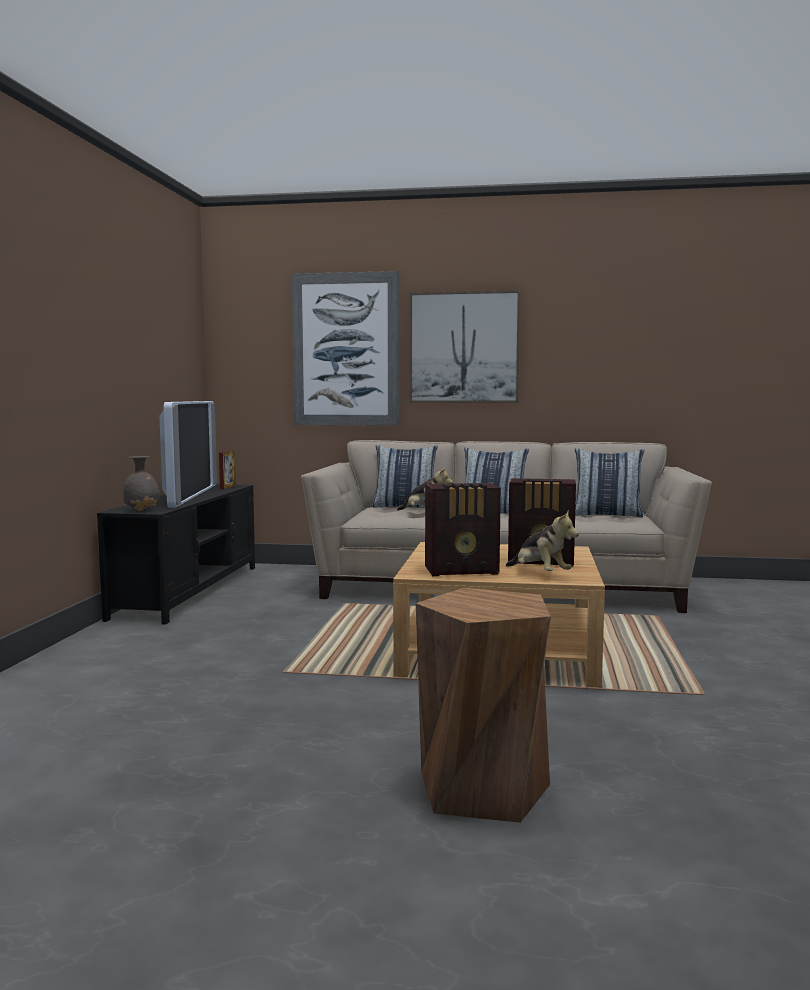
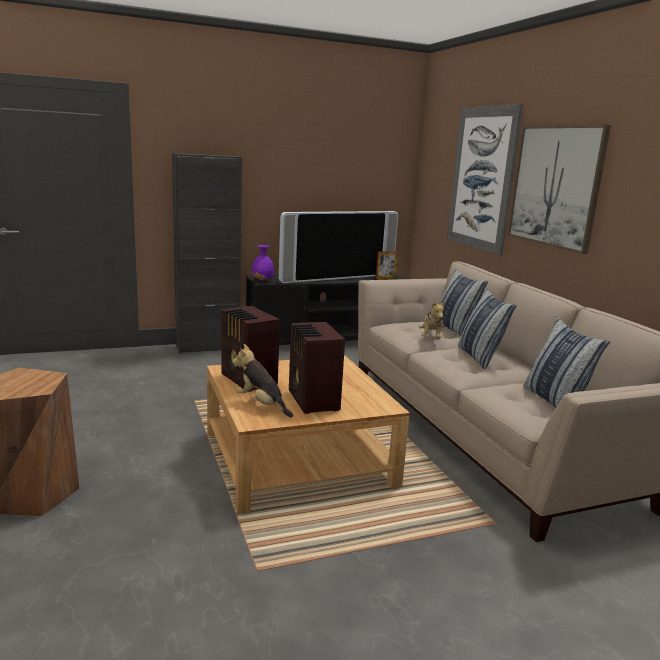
camera: 60 degrees right, 10 degrees up
grey vase [123,456,160,511] -> purple vase [252,245,274,281]
plush toy [506,510,579,571] -> plush toy turned 105 degrees clockwise [233,344,293,417]
none -> black cabinet [172,153,242,354]

